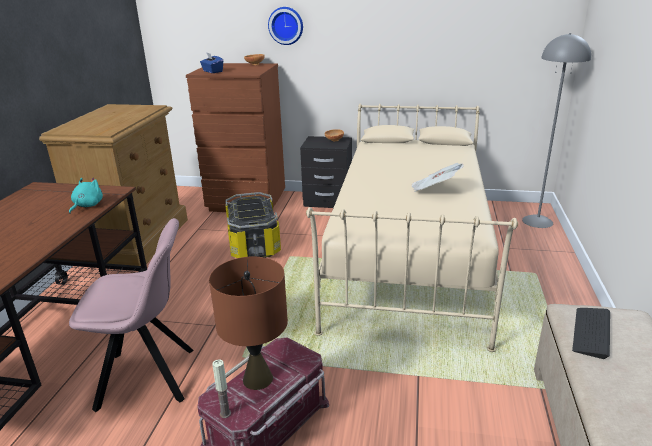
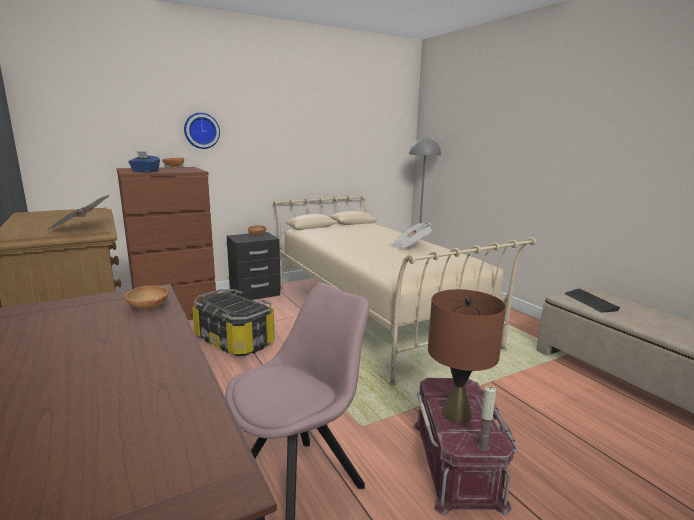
camera: 40 degrees left, 10 degrees down
turquoise plush toy [69,178,103,213] -> brown bowl [125,286,169,310]
none -> newspaper [46,194,109,230]

